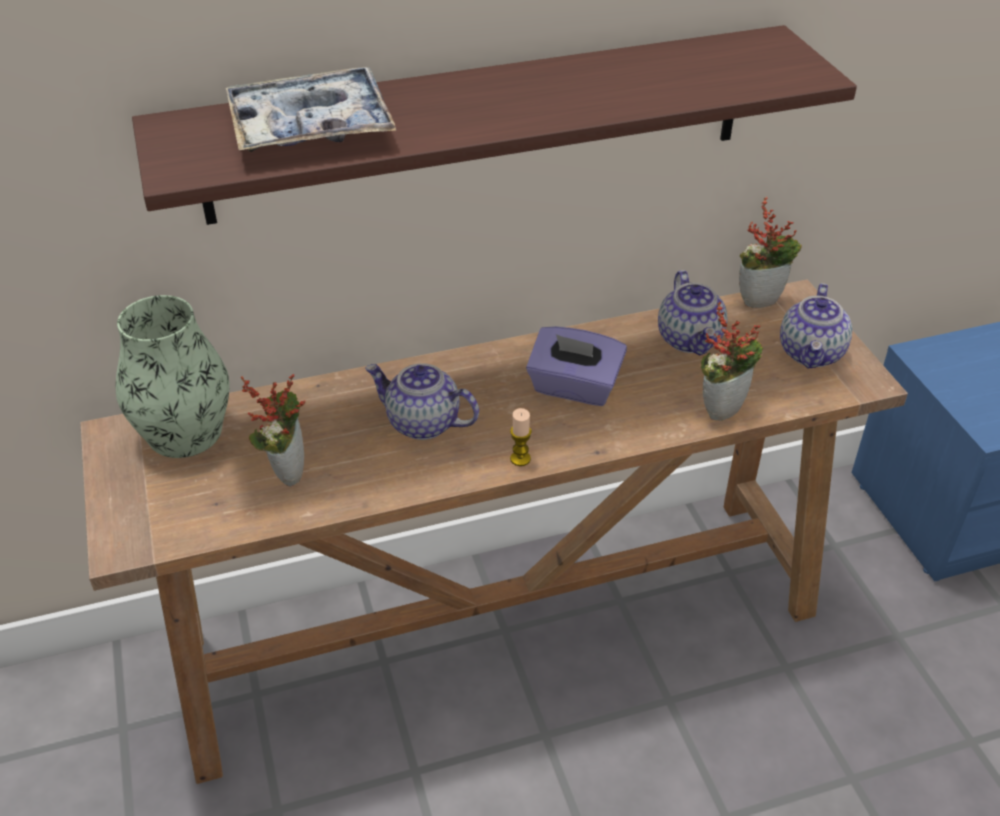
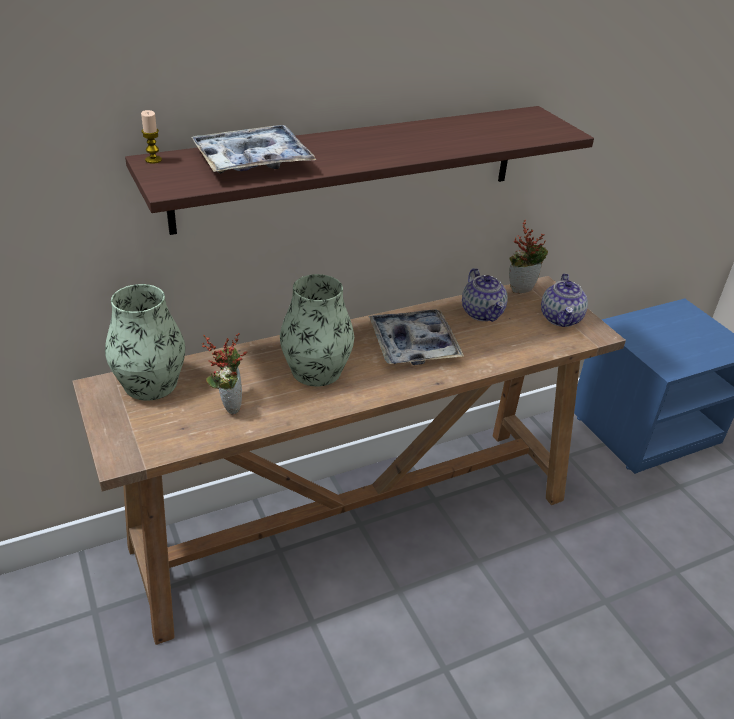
camera: 10 degrees left, 5 degrees down
teapot [365,363,479,440] -> vase [280,274,354,386]
candle [510,408,532,466] -> candle moved to [141,110,162,164]
purple tissue box [526,326,627,406] -> tray [369,309,464,365]
potted plant [701,301,763,421] -> none

